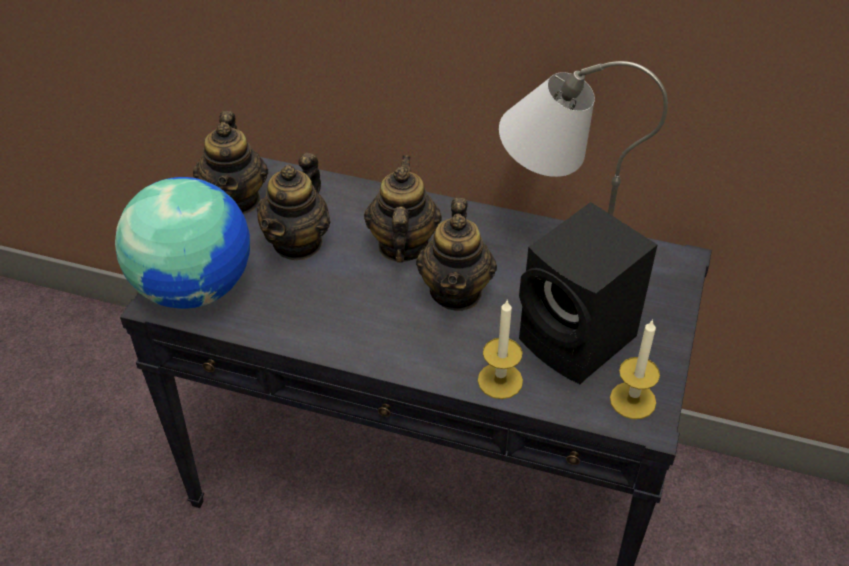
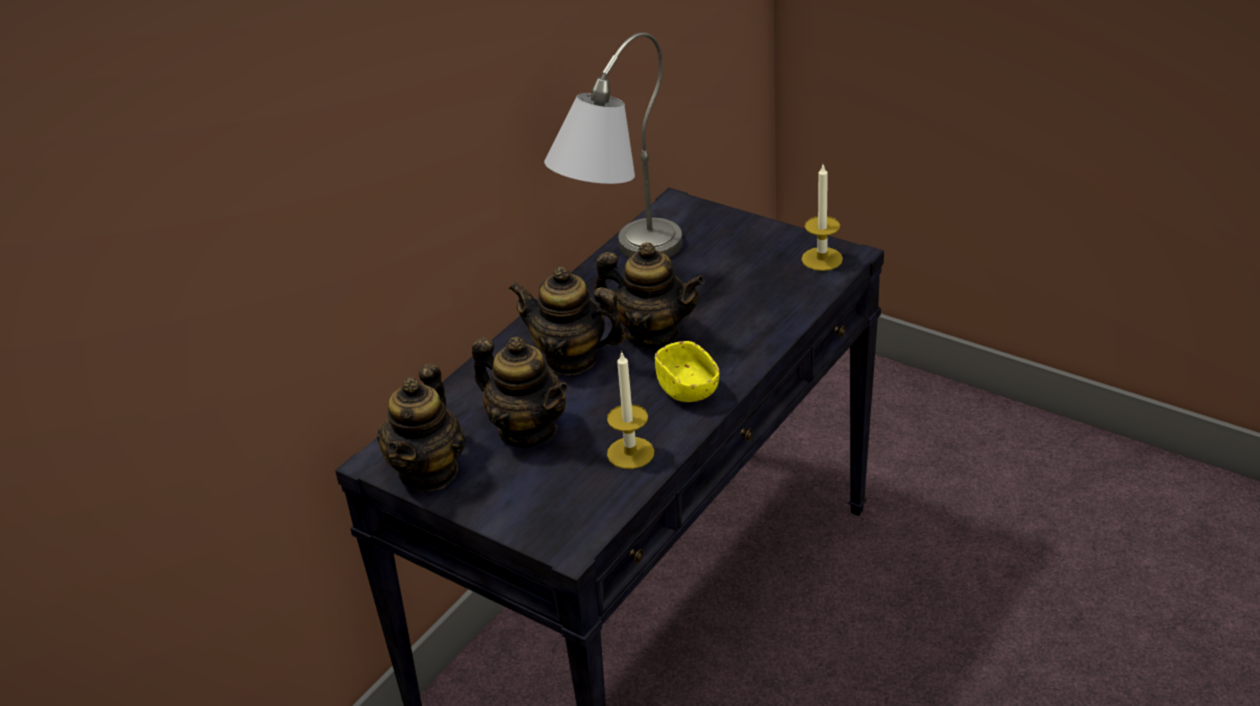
camera: 70 degrees left, 10 degrees down
globe [115,177,250,309] -> none
teapot [193,111,268,214] -> teapot turned 90 degrees clockwise [377,364,466,492]
candle [478,300,523,399] -> candle moved to [607,351,654,469]
black speaker [519,202,657,384] -> none
none -> yellow bowl [655,341,719,402]

